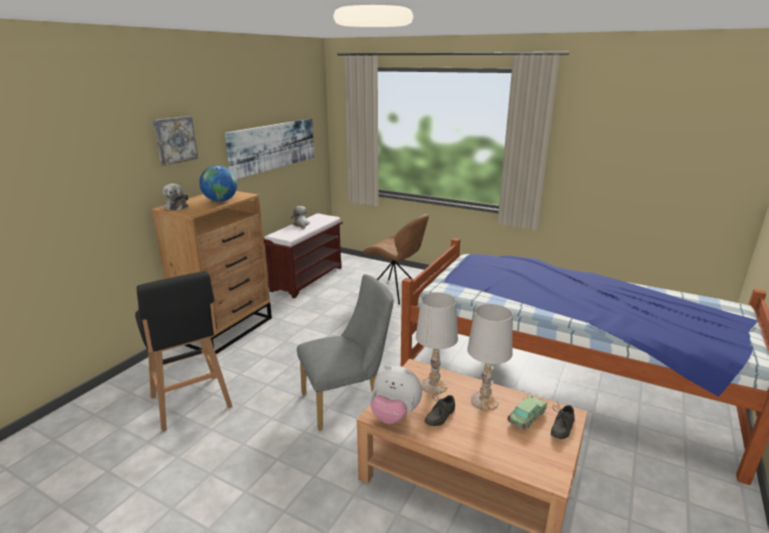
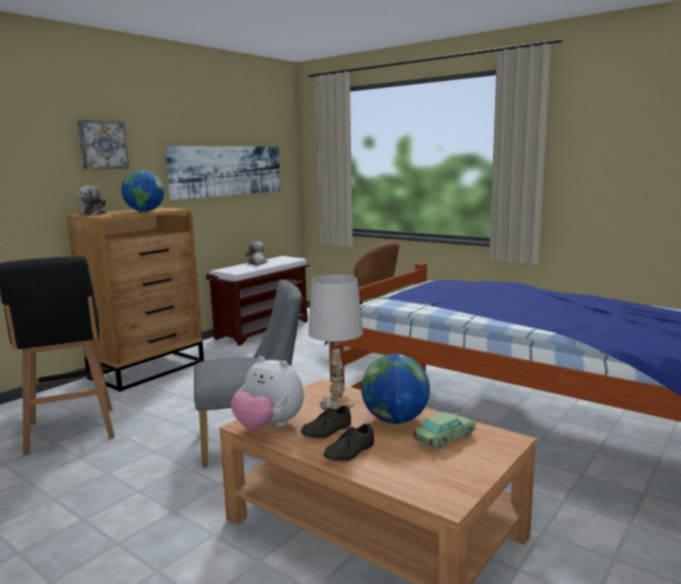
camera: 10 degrees right, 10 degrees down
white table lamp [467,304,513,410] -> globe [361,354,430,424]
grey shoe [551,403,575,439] -> grey shoe moved to [323,417,374,461]

